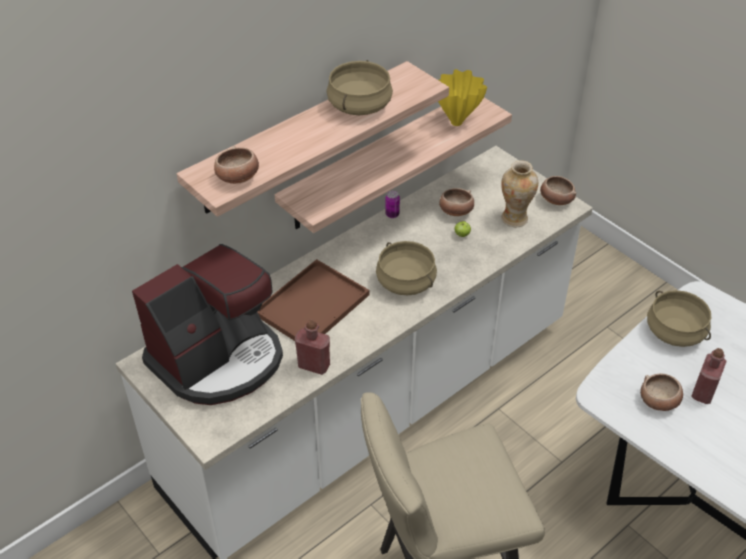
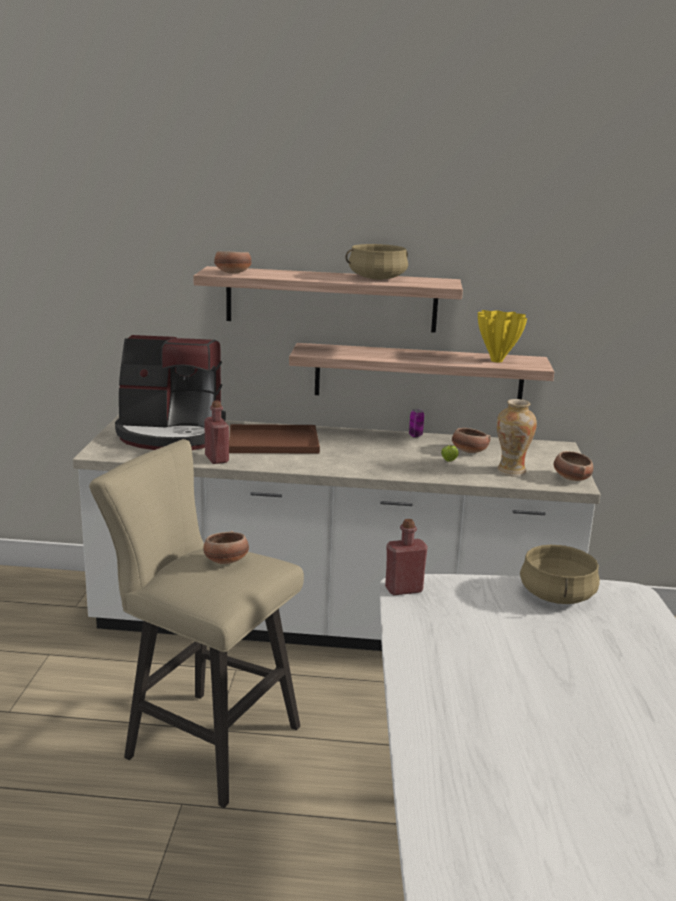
camera: 45 degrees right, 25 degrees down
beige cooking pot [376,241,437,295] -> none
bowl [640,373,683,411] -> bowl moved to [203,531,249,564]
red bottle [691,348,727,404] -> red bottle moved to [385,519,428,595]

